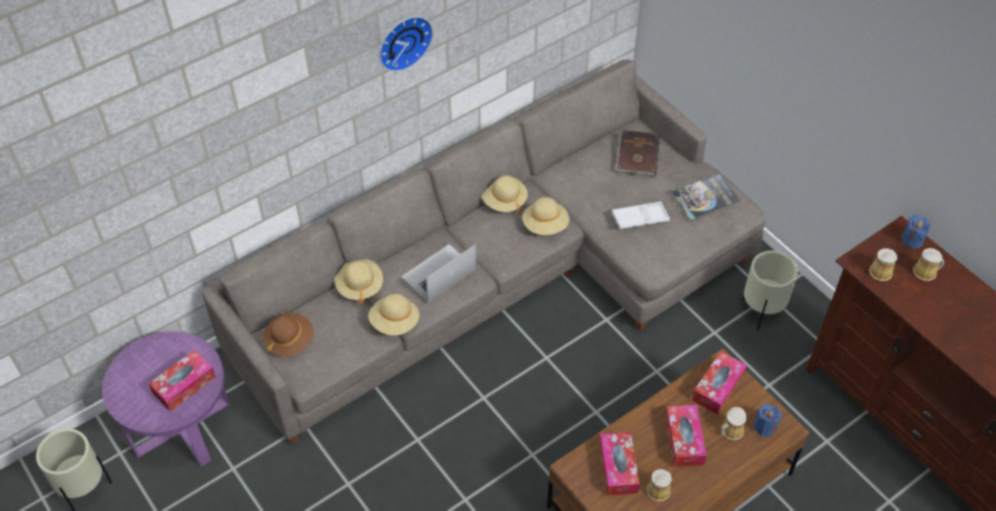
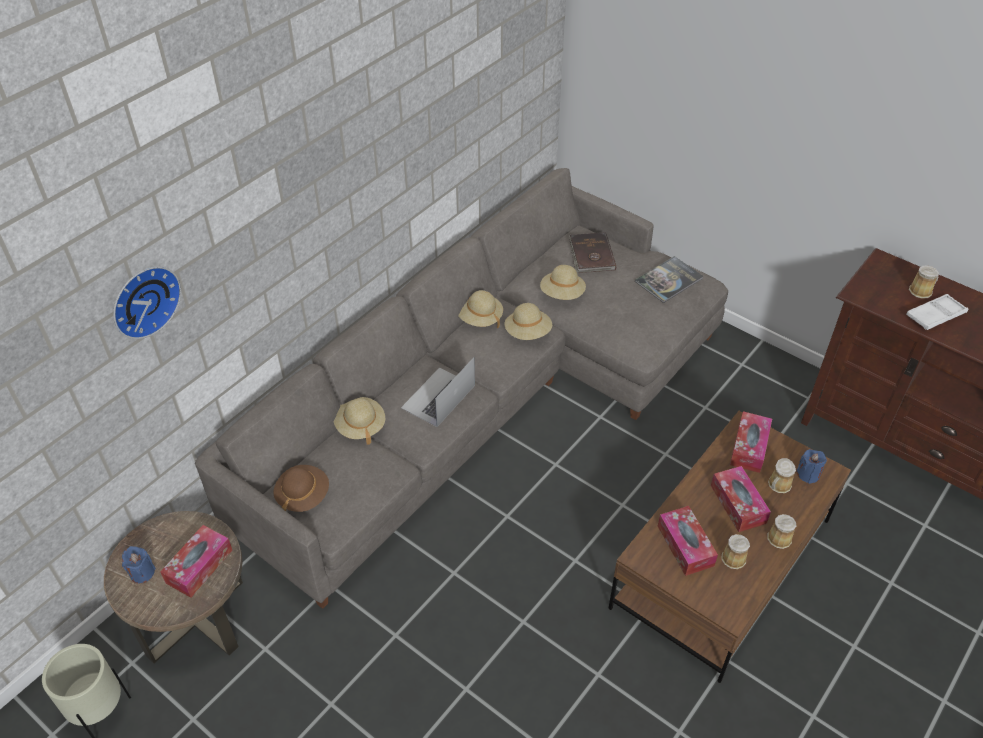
camera: 15 degrees left, 5 degrees down
purple side table [102,331,230,467] -> brown side table [104,511,243,663]
beige hat [369,294,419,335] -> beige hat moved to [540,265,586,300]
wall clock [379,16,433,72] -> wall clock moved to [113,266,181,339]
white tray [612,202,670,229] -> white tray moved to [906,294,968,330]
beige planter [743,251,798,330] -> none
mug [869,248,898,281] -> mug moved to [768,514,797,549]
blue candle [901,214,931,249] -> blue candle moved to [122,546,156,583]

